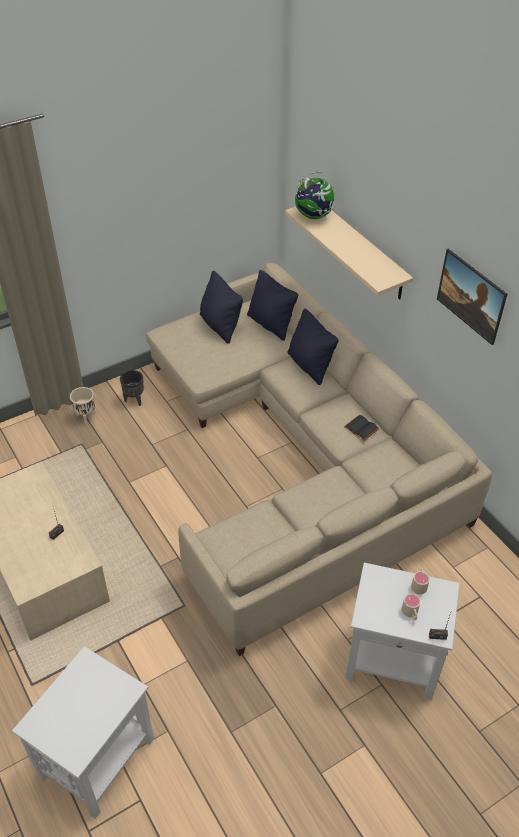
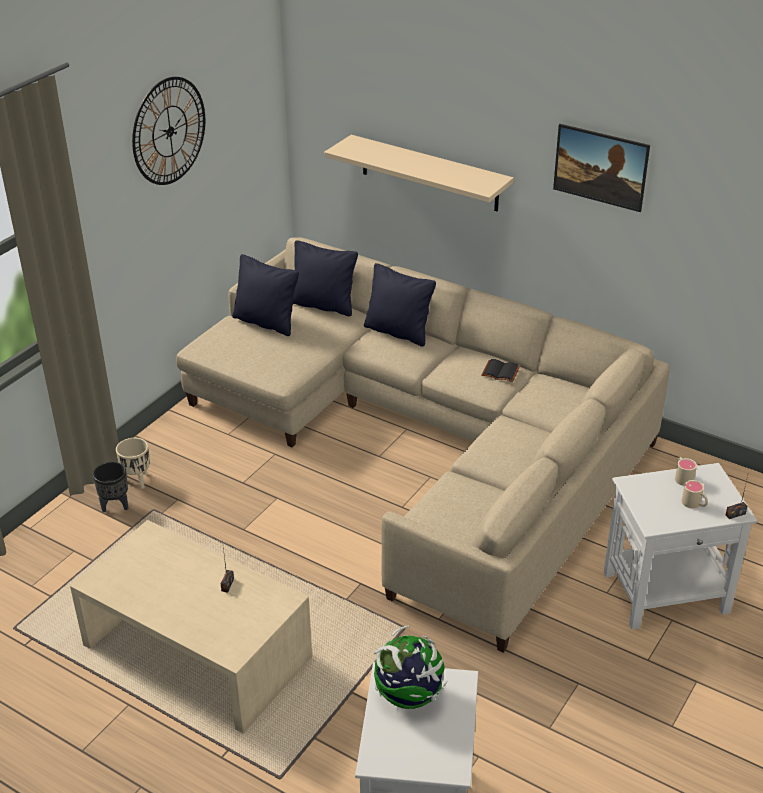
camera: 25 degrees left, 10 degrees down
black planter [120,370,144,406] -> black planter moved to [93,462,128,512]
globe [294,172,335,219] -> globe moved to [374,626,447,709]
none -> wall clock [132,77,205,185]

